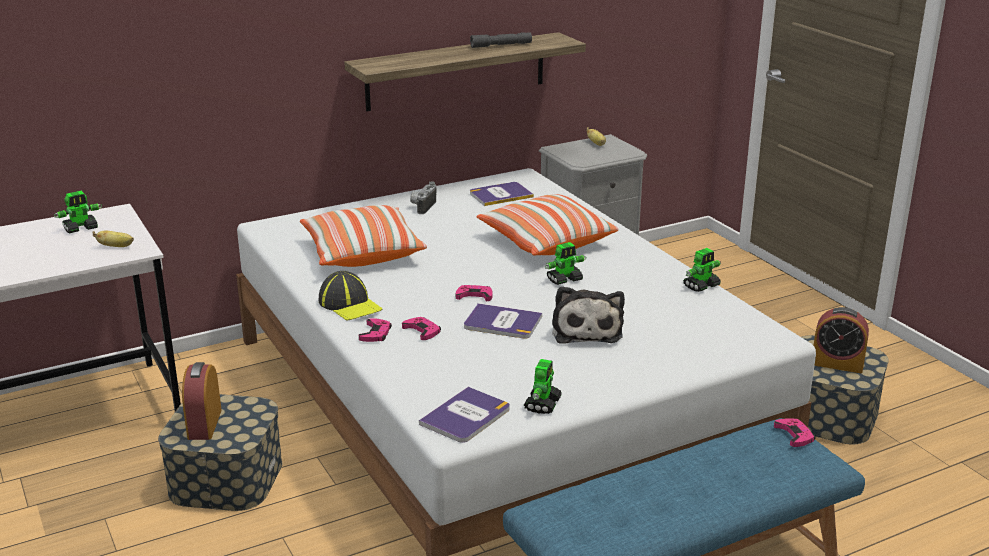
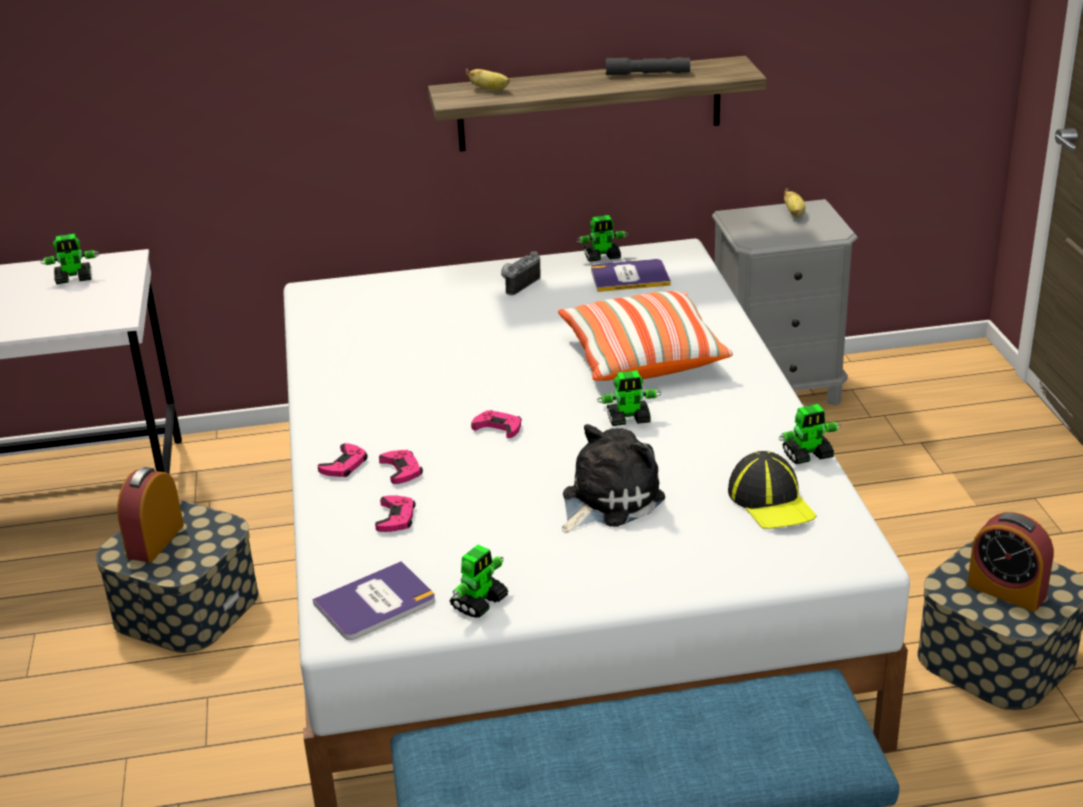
camera: 20 degrees right, 5 degrees up
banana [92,231,134,247] -> banana moved to [466,68,510,90]
pillow [300,205,427,267] -> none
cap [319,271,382,321] -> cap moved to [728,451,816,529]
book [464,303,542,339] -> none
plush toy [552,286,625,344] -> plush toy turned 150 degrees counterclockwise [562,424,665,533]
pink game controller [774,419,815,447] -> pink game controller moved to [375,495,416,532]
none -> toy robot [577,215,629,262]

